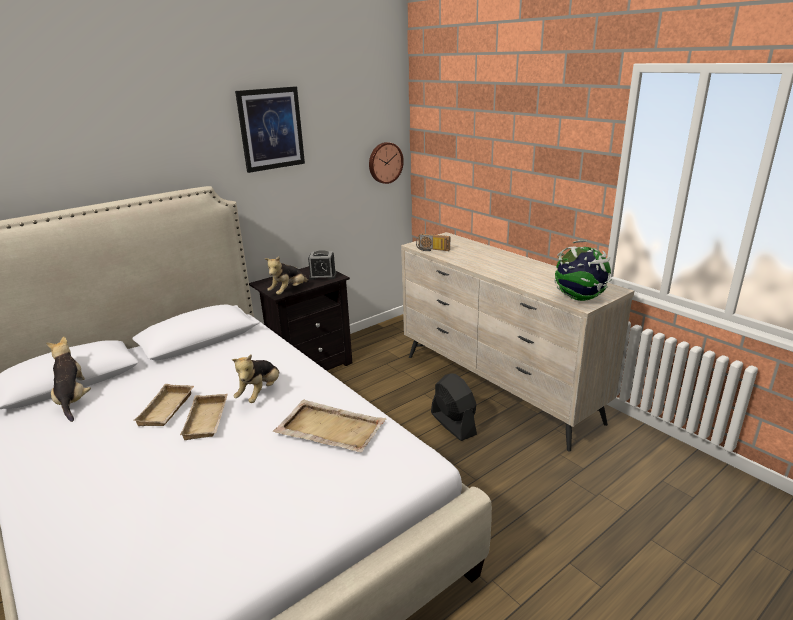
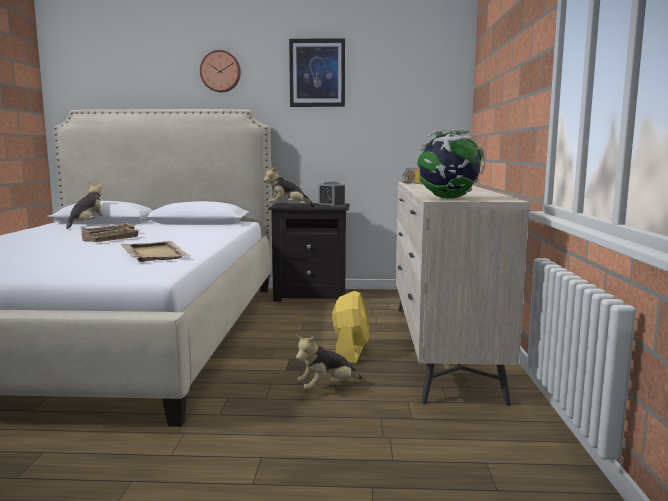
camera: 40 degrees right, 15 degrees down
plush toy [232,354,280,403] -> plush toy moved to [296,335,362,390]
wall clock [369,142,404,184] -> wall clock moved to [200,50,241,92]
black fan [431,373,477,441] -> yellow fan [332,291,370,364]

